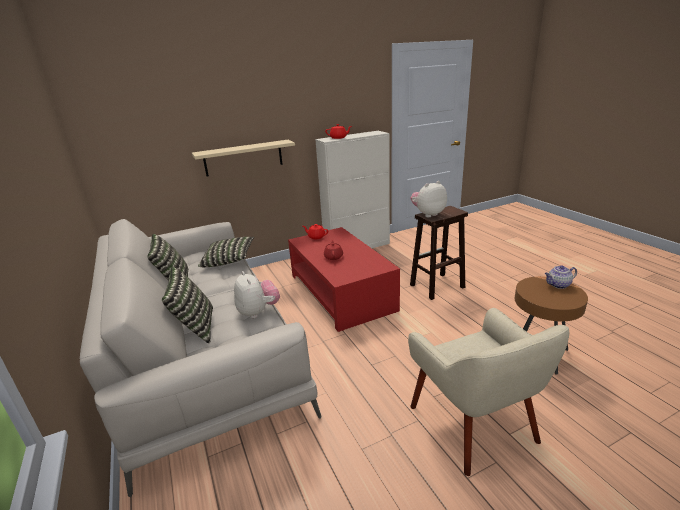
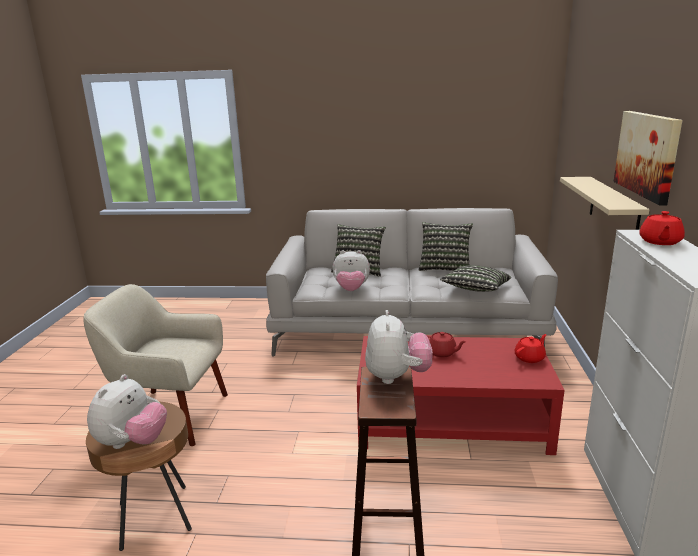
camera: 120 degrees right, 5 degrees down
teapot [545,265,577,289] -> plush toy [87,374,167,449]
none -> picture [613,111,683,206]

